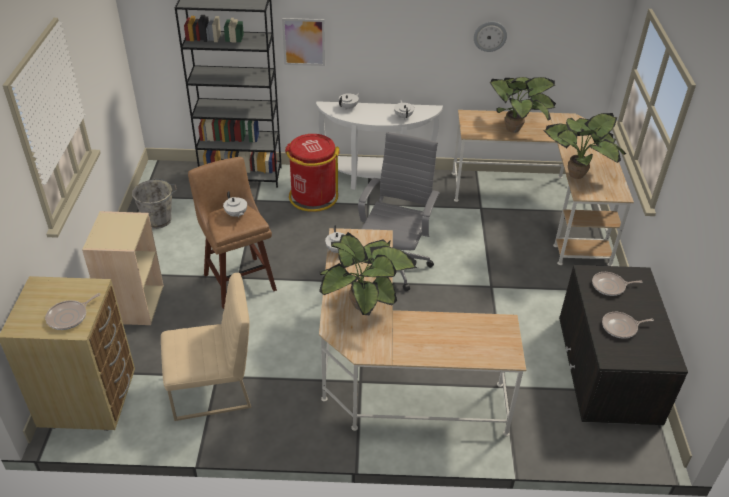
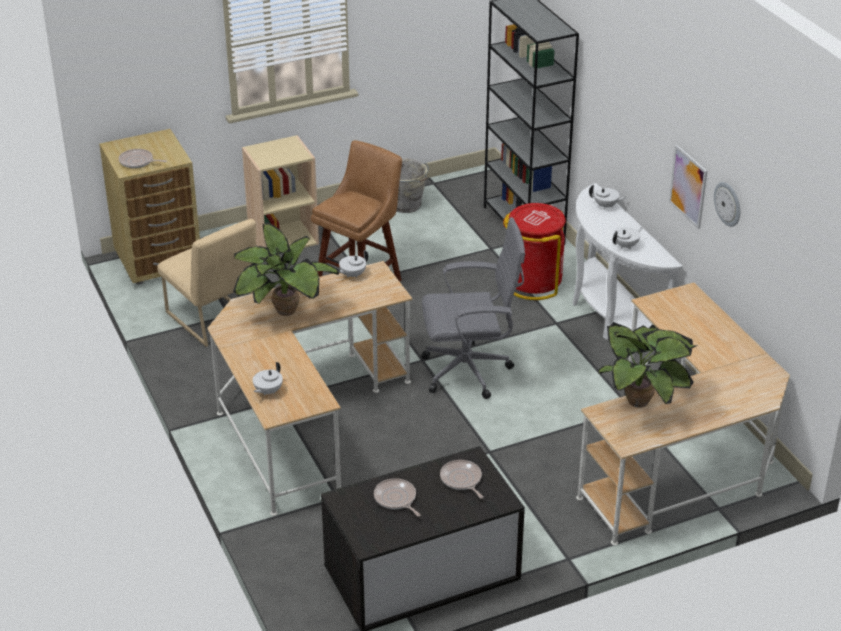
camera: 65 degrees right, 5 degrees down
white teapot [223,191,247,217] -> white teapot moved to [253,362,283,396]
picture [282,18,325,66] -> picture moved to [669,145,707,229]
potted plant [490,77,556,133] -> none

